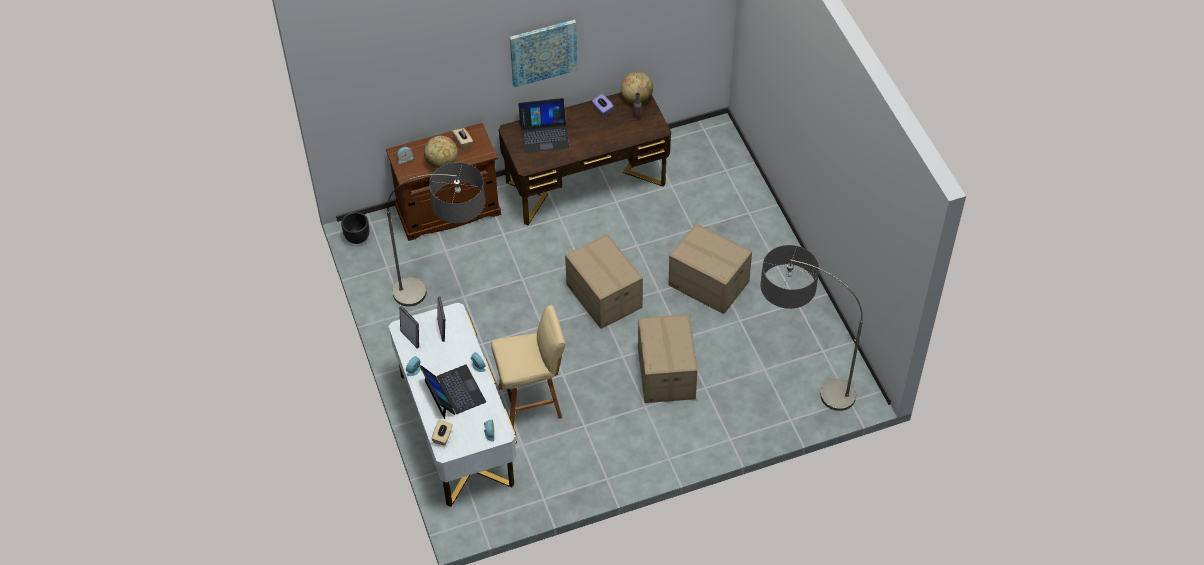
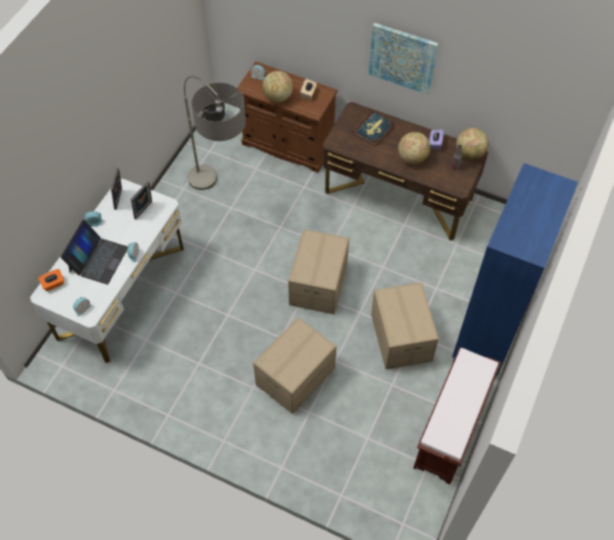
camera: 45 degrees right, 5 degrees up
beige tissue box [431,419,453,446] -> orange tissue box [38,269,64,291]
beige stool [491,305,565,427] -> none
laptop [518,98,570,153] -> book [353,111,394,146]
floor lamp [760,245,863,411] -> none
none -> globe [398,132,431,164]
none -> brown bench [413,347,501,485]
none -> blue bookcase [452,163,578,379]

